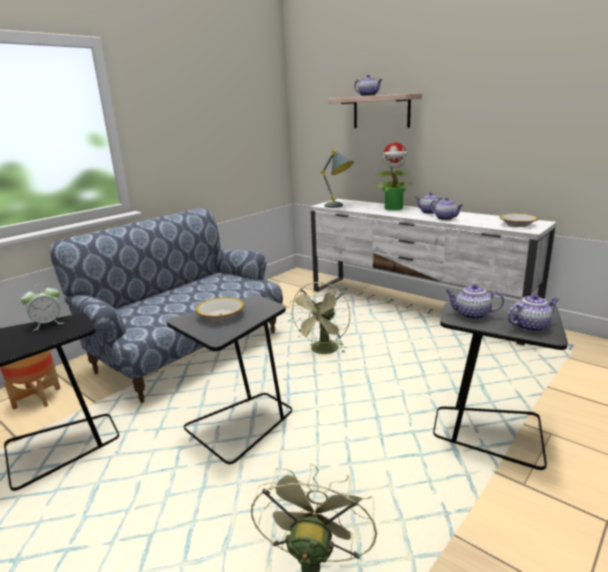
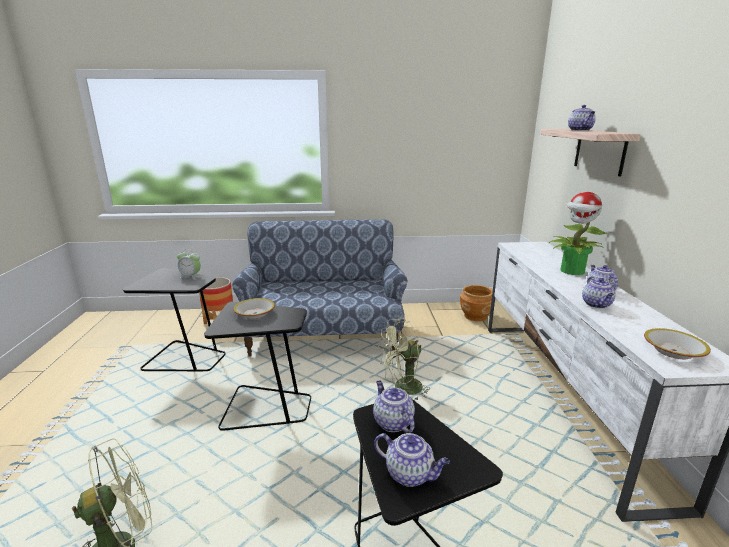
camera: 45 degrees right, 0 degrees up
grey table lamp [321,150,354,208] -> none
none -> brown planter [460,285,493,321]

